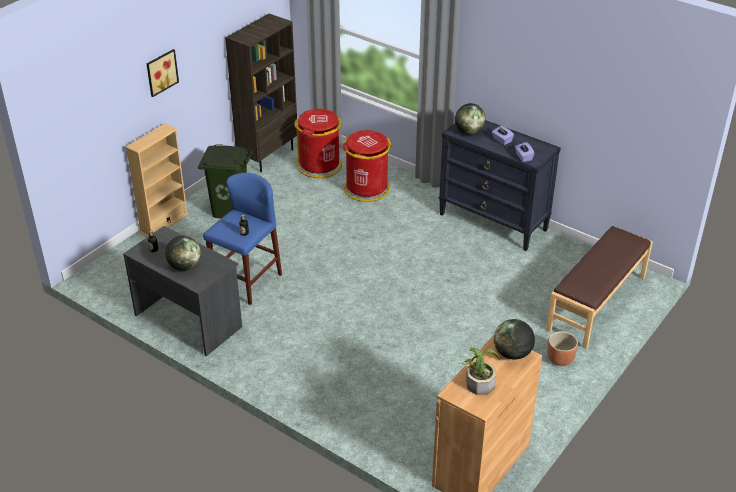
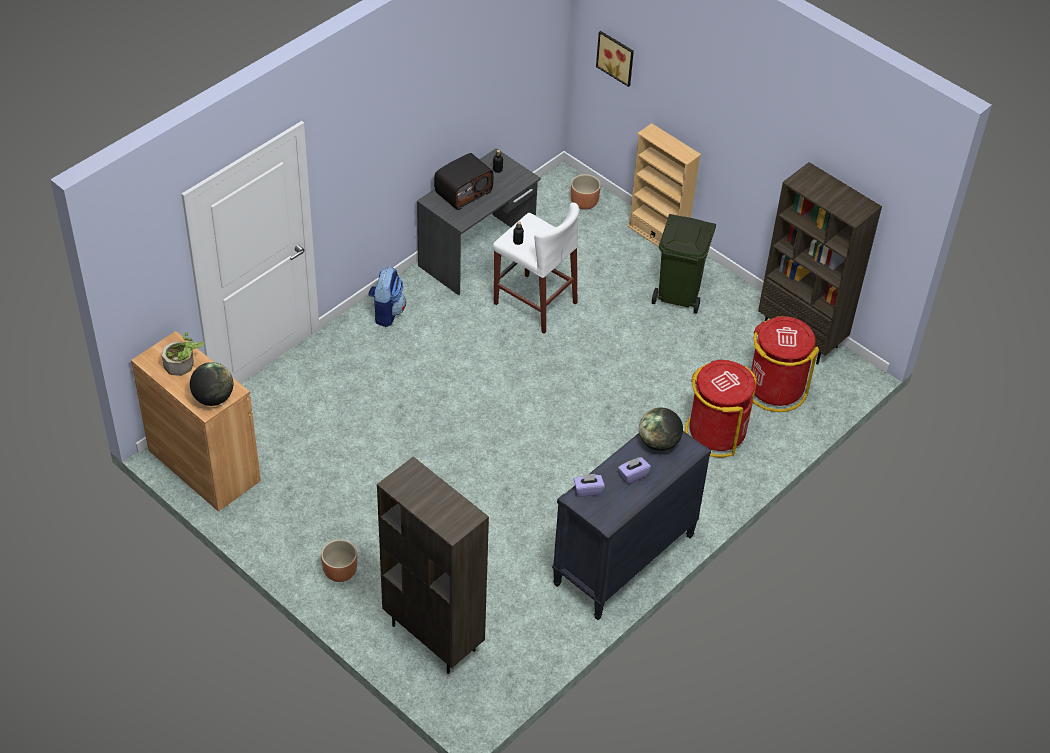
camera: 95 degrees right, 10 degrees up
picture [147,49,179,97] -> picture moved to [596,31,634,87]
globe [166,236,201,271] -> radio [434,153,493,210]
blue stool [203,173,282,305] -> white stool [493,202,579,334]
brown bench [546,226,653,349] -> brown bookcase [377,457,489,674]
none -> backpack [368,267,406,327]
none -> brown planter [571,174,601,210]

